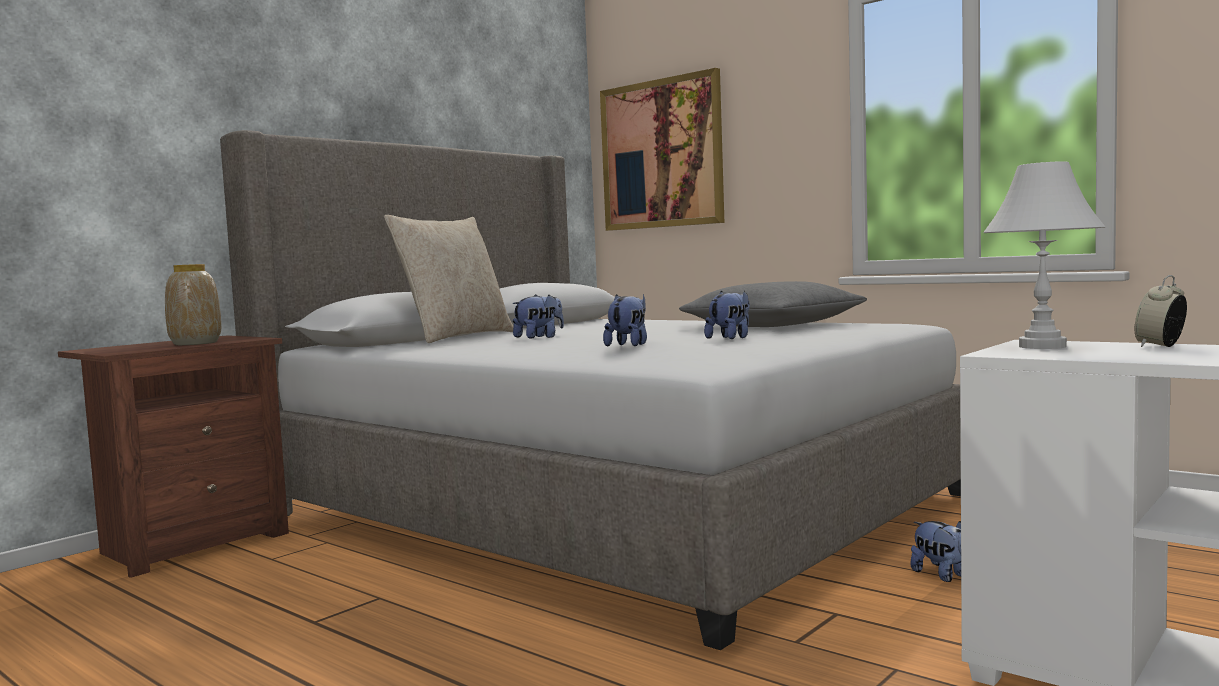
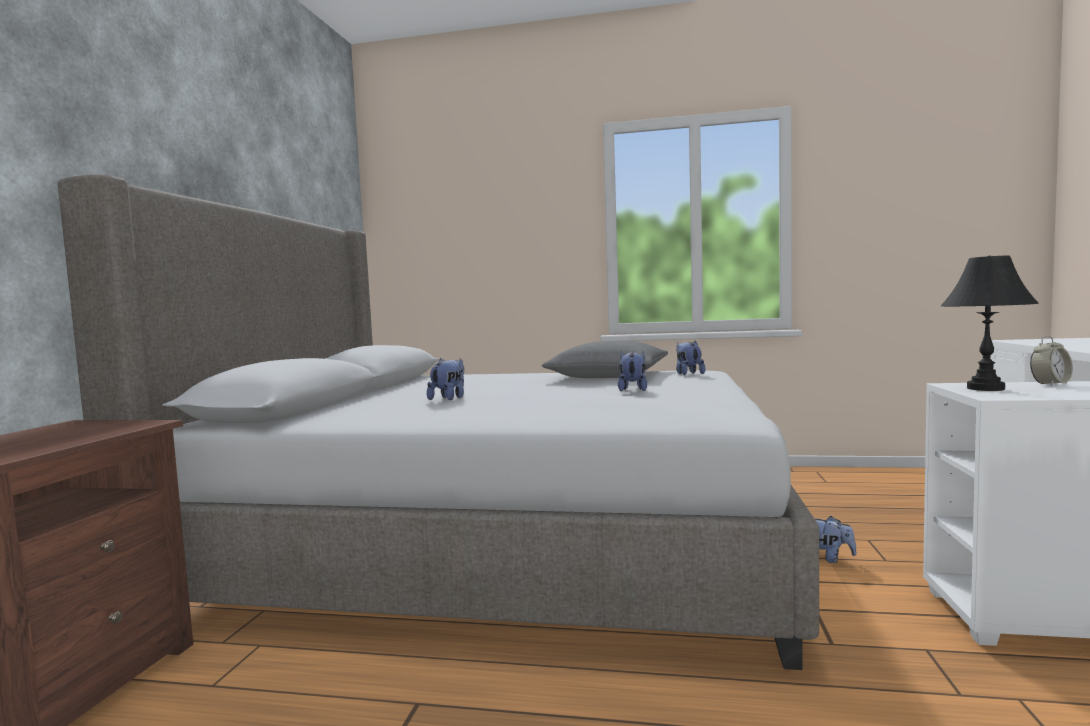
camera: 30 degrees left, 0 degrees up
vase [165,264,221,345] -> none
beige pillow [384,215,514,343] -> none
picture [600,68,724,231] -> none
plush toy [603,294,647,346] -> plush toy moved to [676,340,705,375]
white table lamp [983,161,1105,349] -> black table lamp [941,256,1039,391]
alarm clock [1135,275,1187,347] -> alarm clock turned 135 degrees counterclockwise [1030,336,1073,386]

